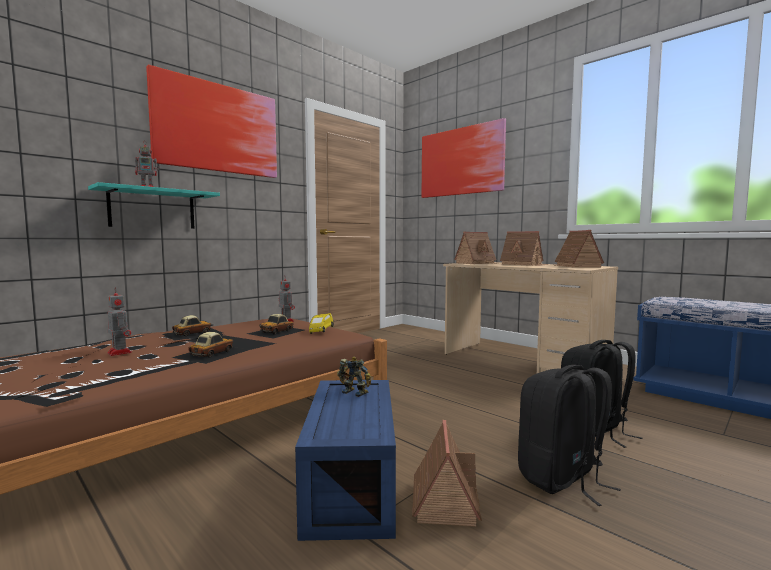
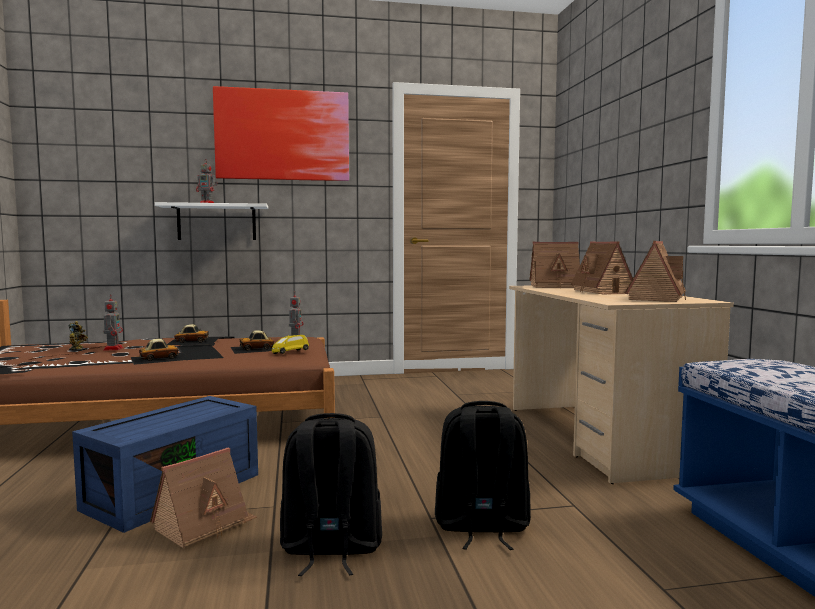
camera: 35 degrees right, 0 degrees up
turquoise shelf [88,182,220,229] -> white shelf [155,202,268,240]
toy robot [337,356,371,397] -> toy robot moved to [69,321,88,351]
picture [422,118,506,198] -> none

